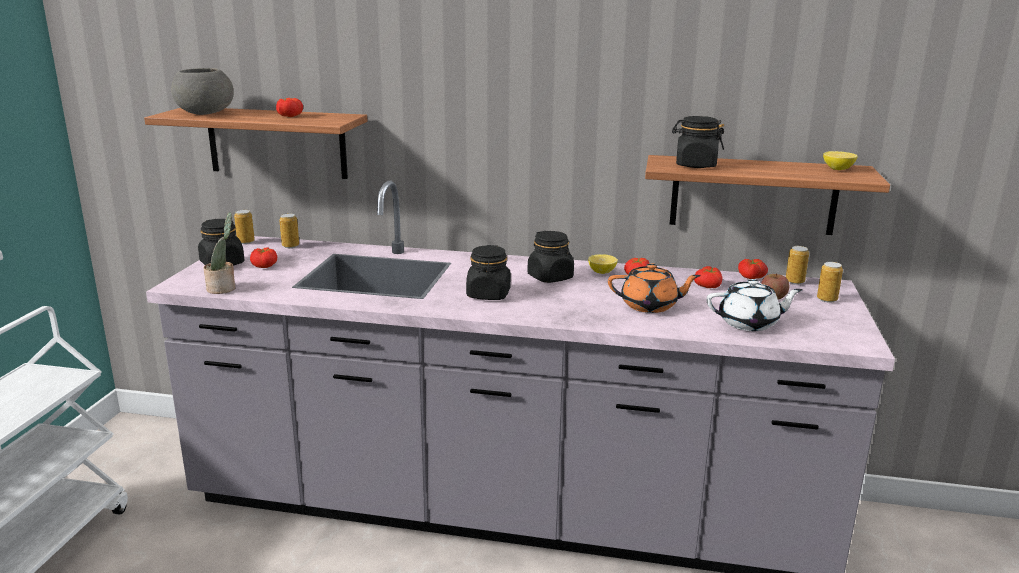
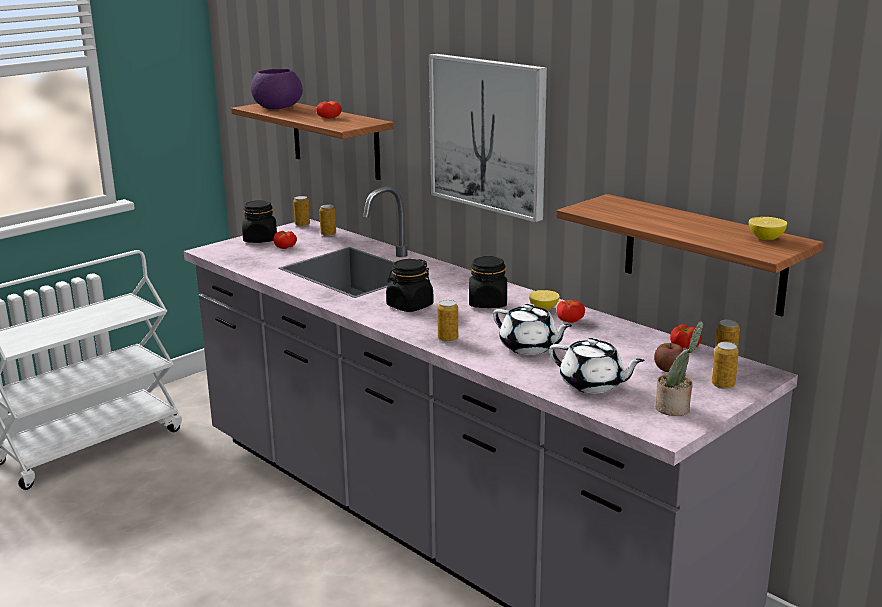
camera: 35 degrees right, 0 degrees up
grey bowl [171,68,234,115] -> purple bowl [251,69,303,109]
potted plant [203,212,235,294] -> potted plant moved to [655,321,703,416]
orange teapot [608,263,701,313] -> white teapot [493,304,572,355]
black jar [672,116,724,168] -> none
tomato [694,266,722,288] -> none
none -> picture [429,54,547,222]
none -> can [437,300,458,342]

